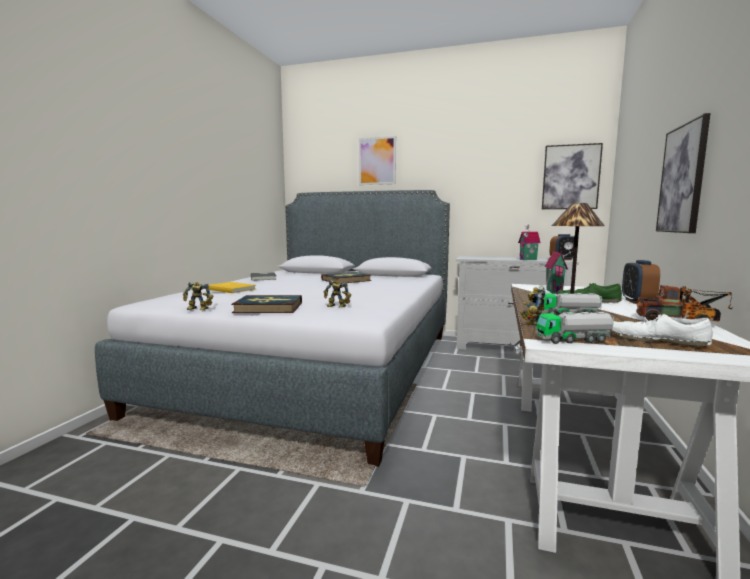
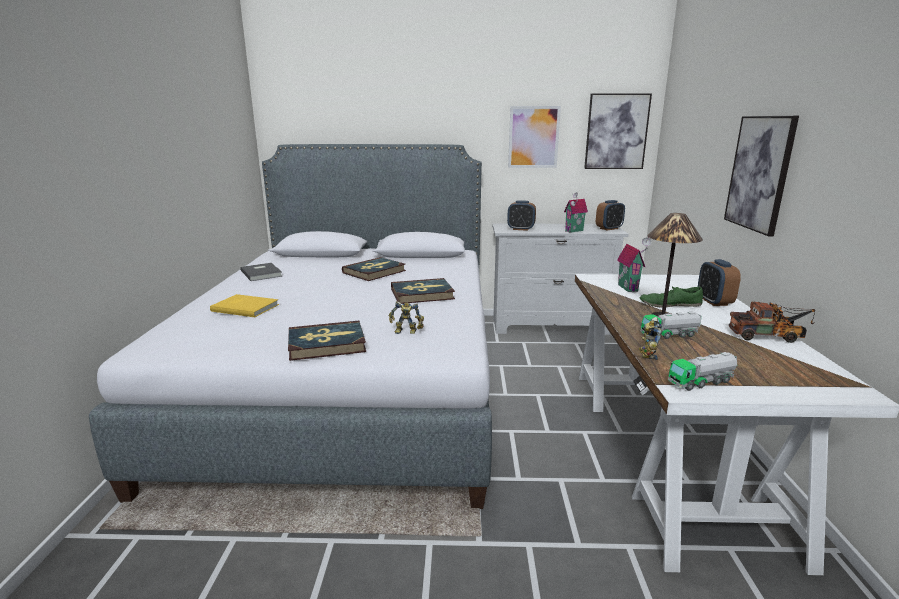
camera: 15 degrees left, 10 degrees up
toy robot [183,282,213,310] -> none
picture [359,136,396,185] -> picture moved to [508,106,561,168]
white shoe [609,314,713,347] -> none
none -> book [391,278,455,304]
none -> alarm clock [507,200,536,231]

